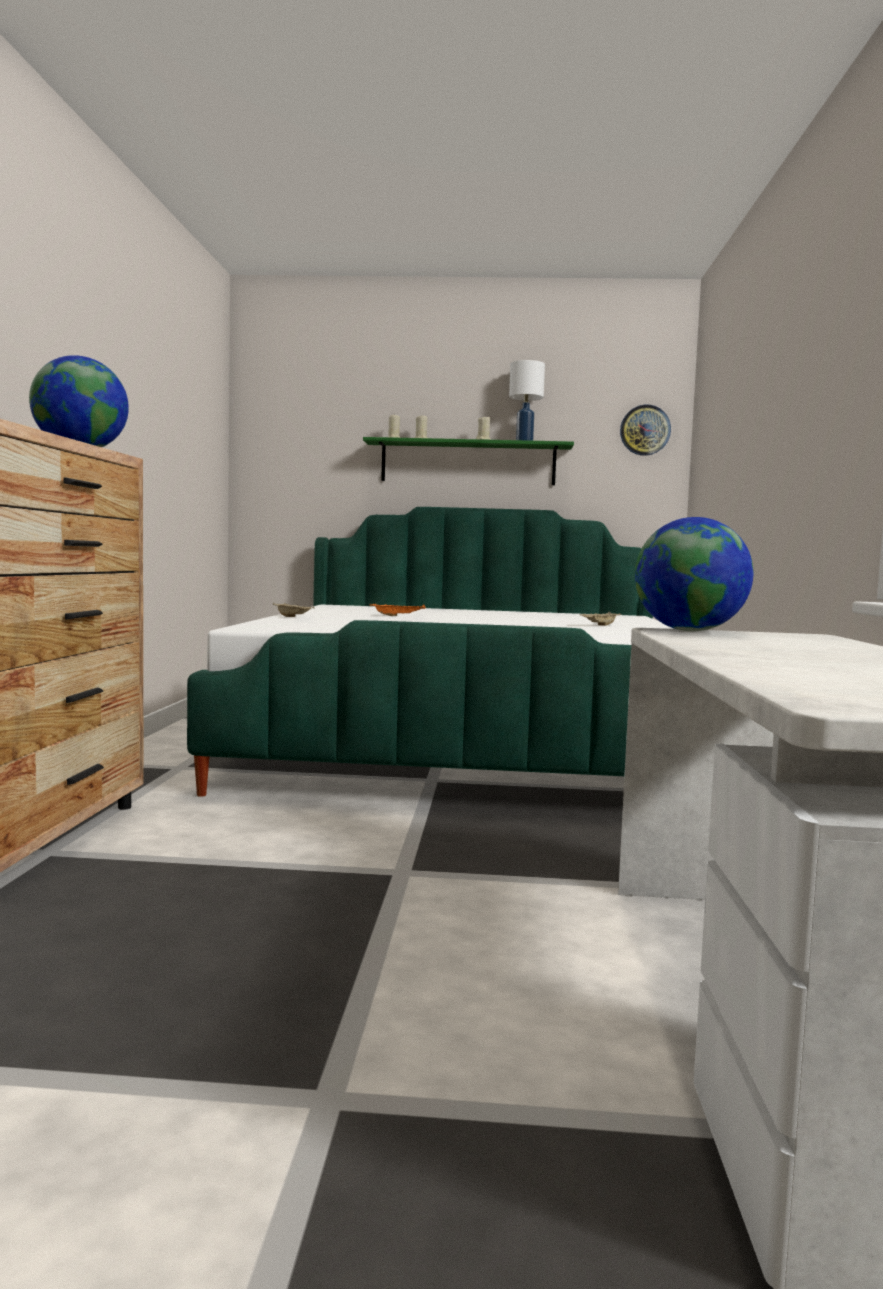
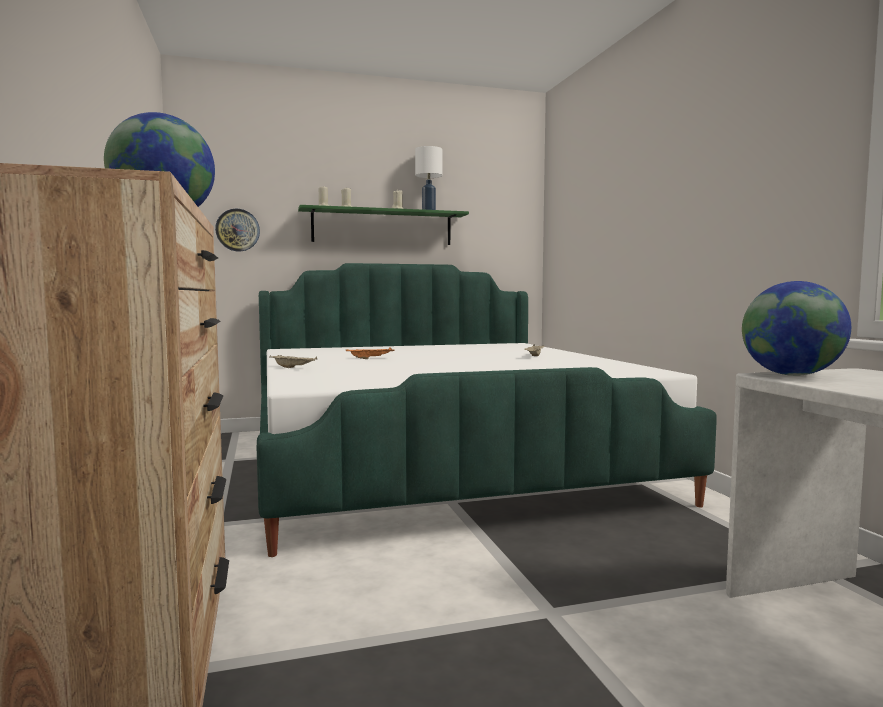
camera: 20 degrees left, 0 degrees up
wall clock [620,405,671,456] -> wall clock moved to [215,209,260,251]

